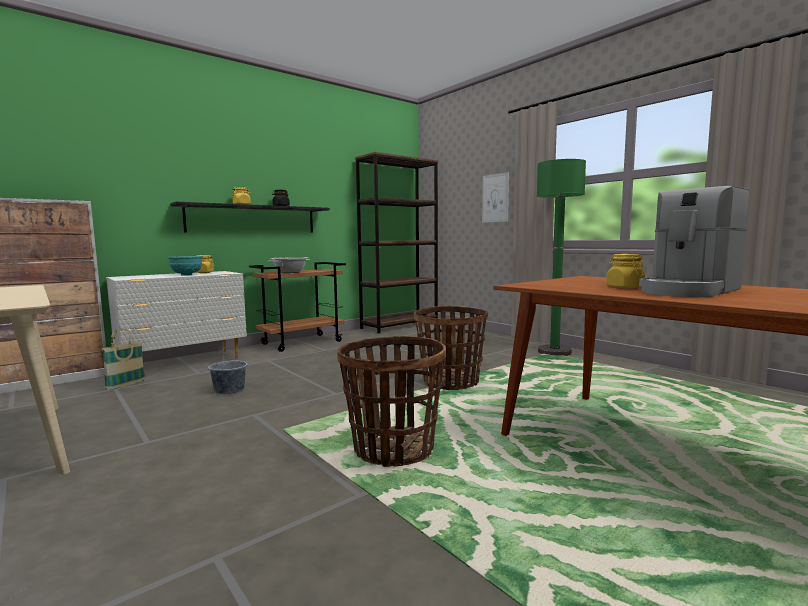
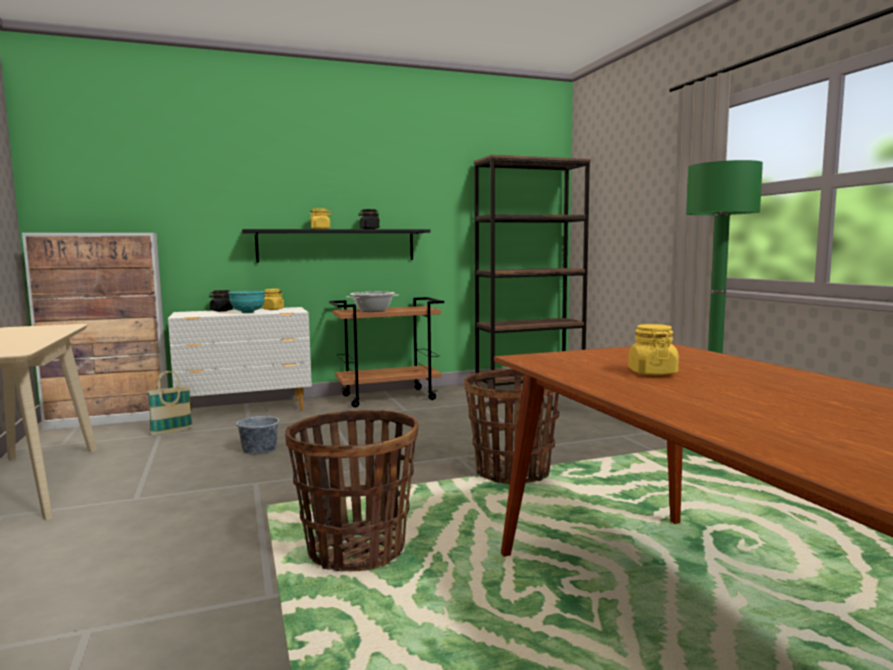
camera: 20 degrees right, 0 degrees up
picture [482,172,509,223] -> none
coffee machine [639,186,749,297] -> none
none -> black jar [209,290,233,312]

